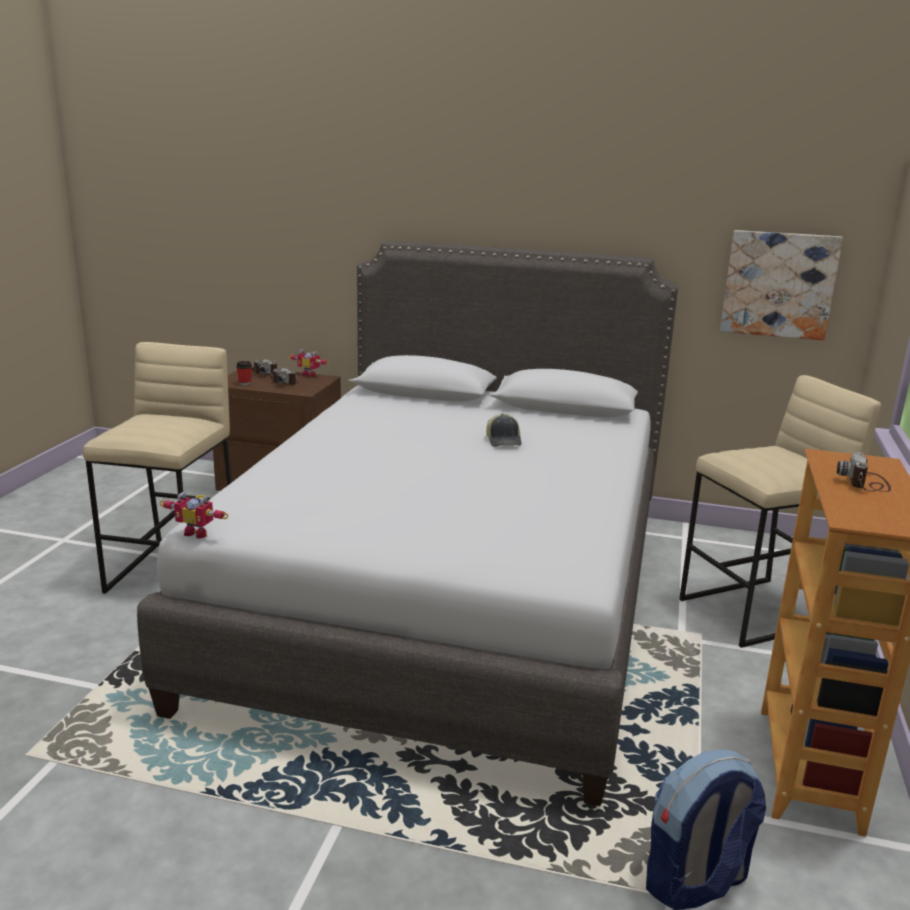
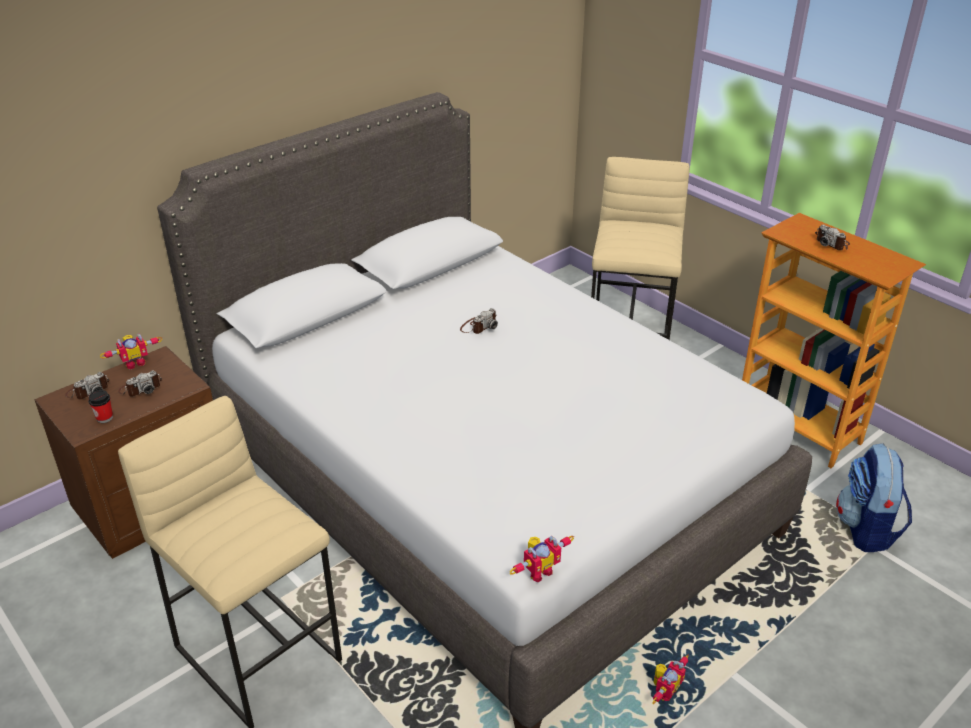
camera: 55 degrees left, 15 degrees up
cap [486,413,521,447] -> camera [460,308,498,334]
picture [720,230,843,340] -> none
none -> toy robot [652,655,689,704]

